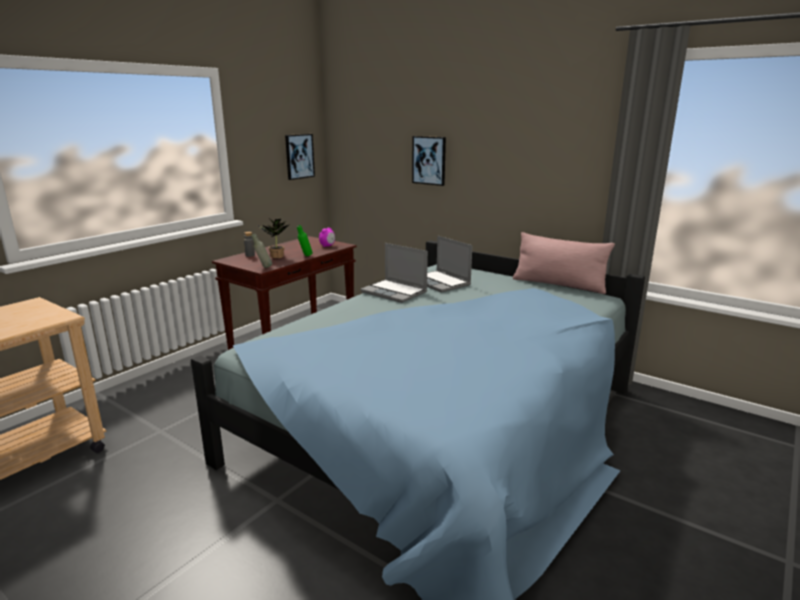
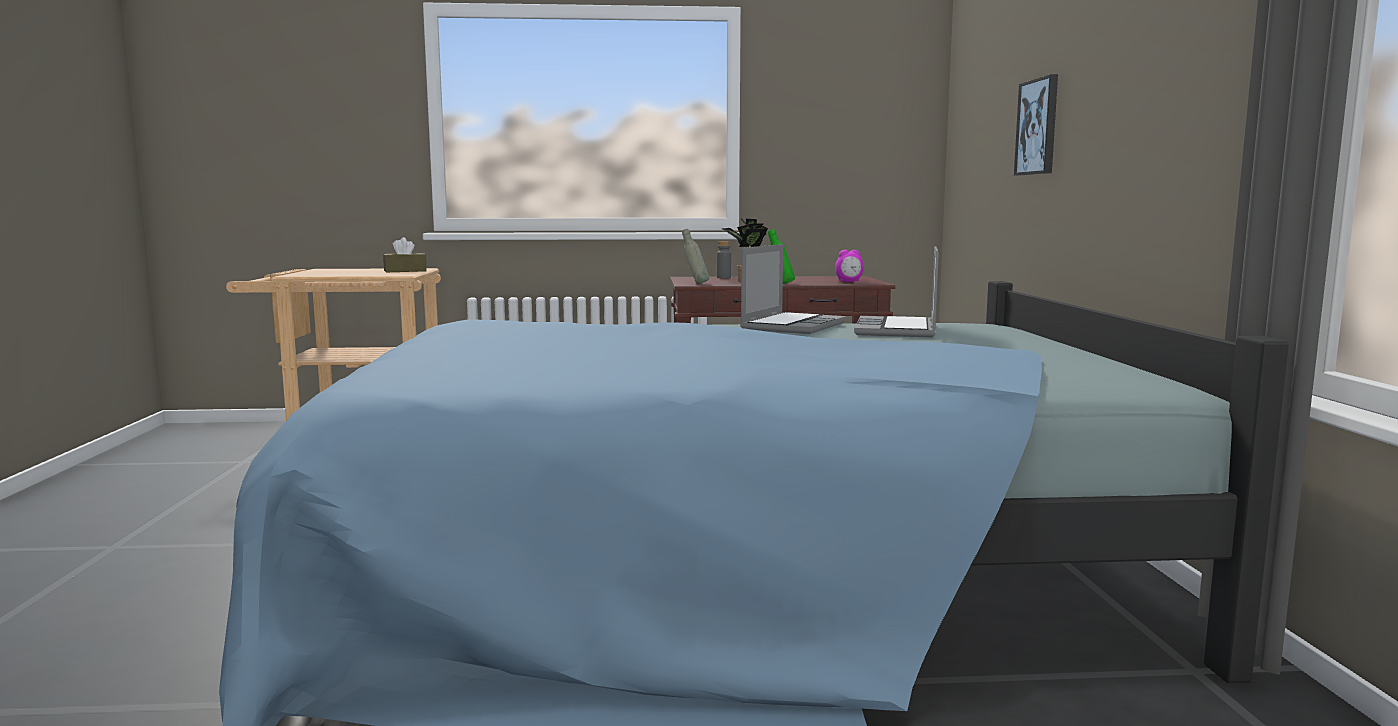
camera: 50 degrees right, 10 degrees down
picture [285,134,315,180] -> none
laptop [360,243,428,303] -> laptop turned 150 degrees counterclockwise [740,244,846,334]
pink pillow [513,232,615,294] -> none
none -> brown tissue box [383,237,427,272]

